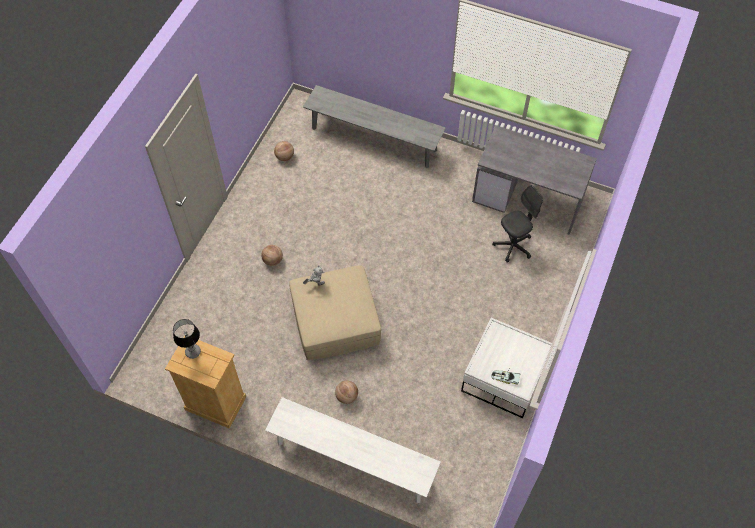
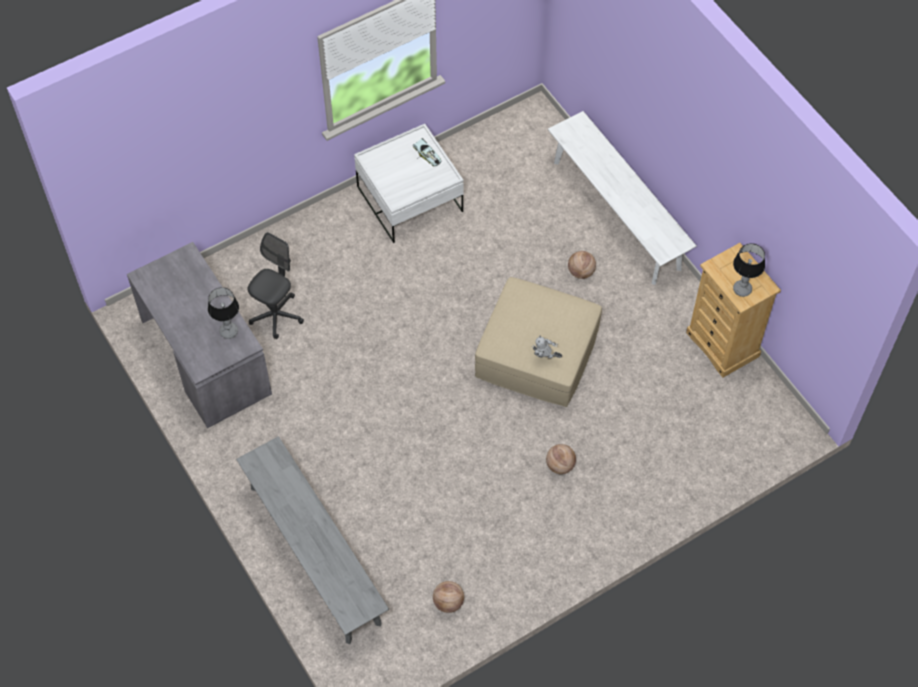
camera: 145 degrees left, 0 degrees up
grey office chair [492,185,543,263] -> grey office chair turned 120 degrees clockwise [248,232,304,339]
none -> table lamp [208,287,239,339]

